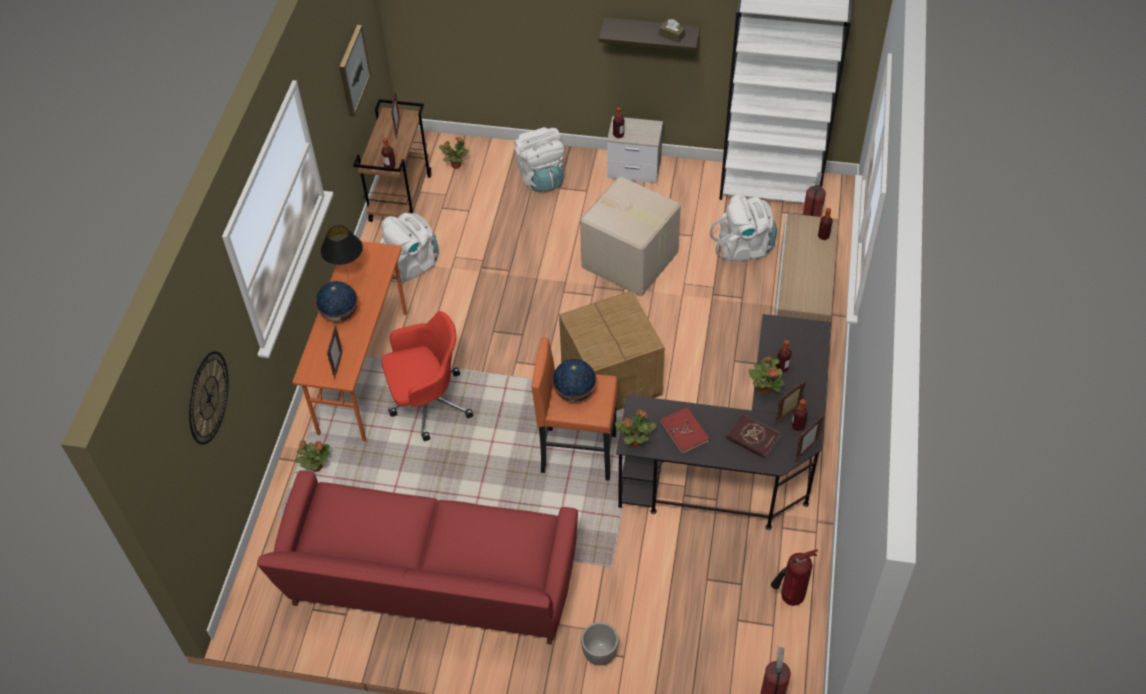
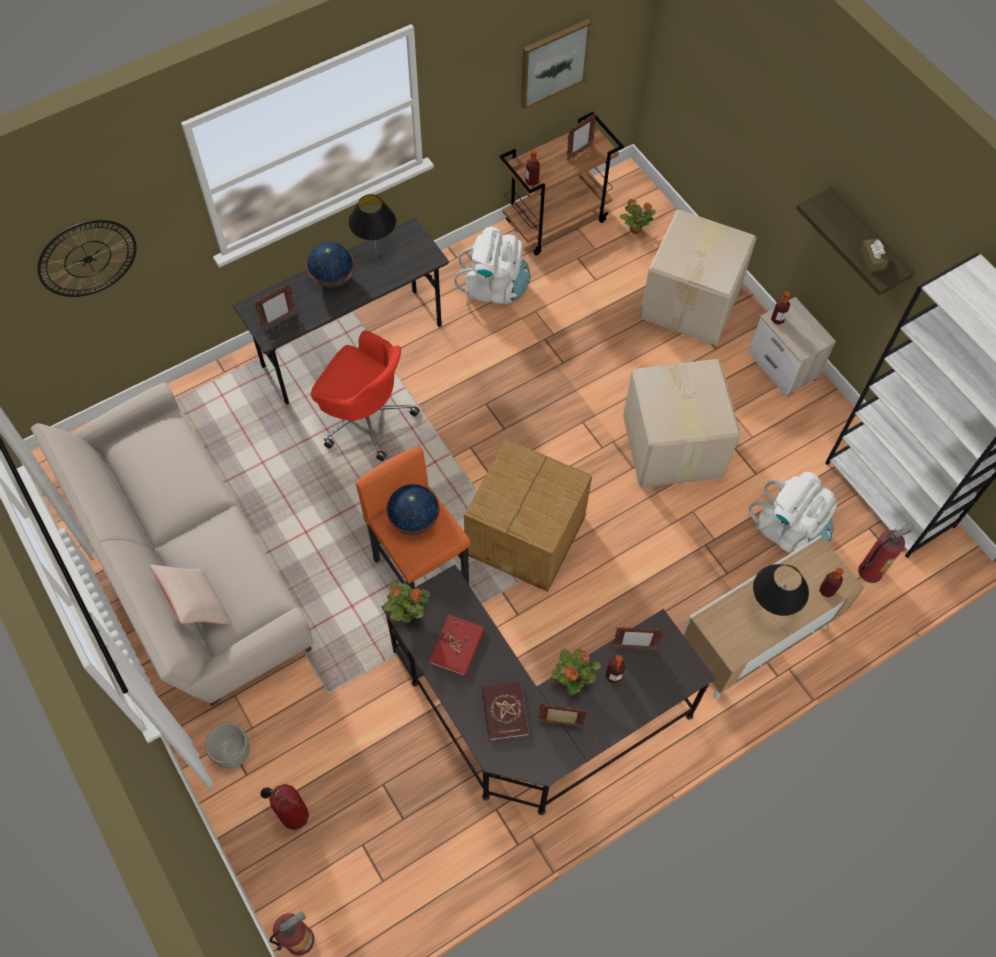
camera: 45 degrees right, 10 degrees up
red sofa [257,470,578,645] -> beige sofa [31,382,314,706]
orange desk [293,241,407,441] -> grey desk [233,218,449,405]
potted plant [295,440,330,471] -> none
white backpack [514,127,564,192] -> cardboard box [640,210,757,345]
fire extinguisher [771,549,818,606] -> fire extinguisher moved to [260,784,309,830]
bottle [791,399,808,431] -> none
picture frame [795,414,824,462] -> picture frame moved to [613,627,664,650]
none -> beige pillow [150,565,231,624]
none -> black table lamp [753,564,809,616]

